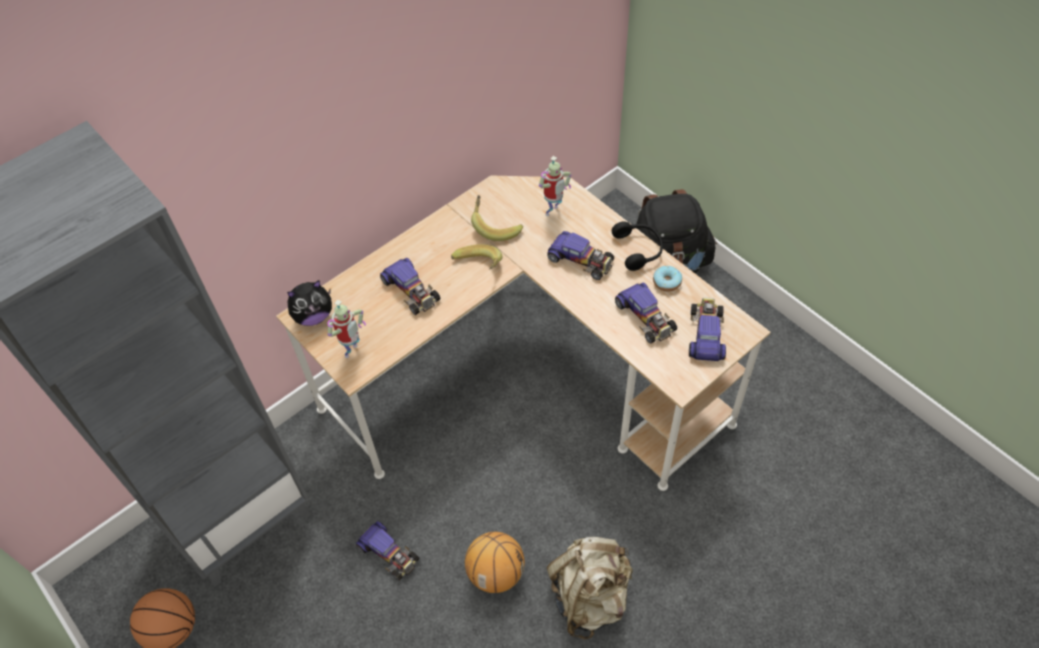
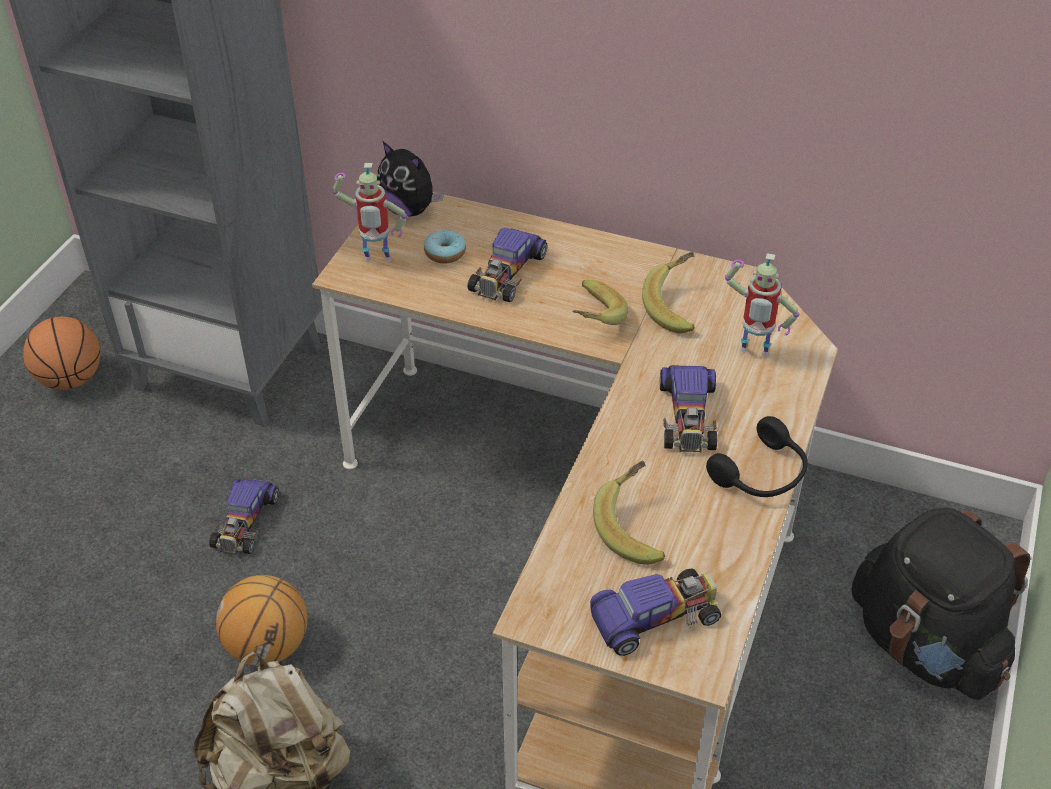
camera: 60 degrees right, 10 degrees down
toy car [615,283,677,344] -> banana [593,461,665,565]
donut [653,266,682,292] -> donut moved to [424,230,466,264]

